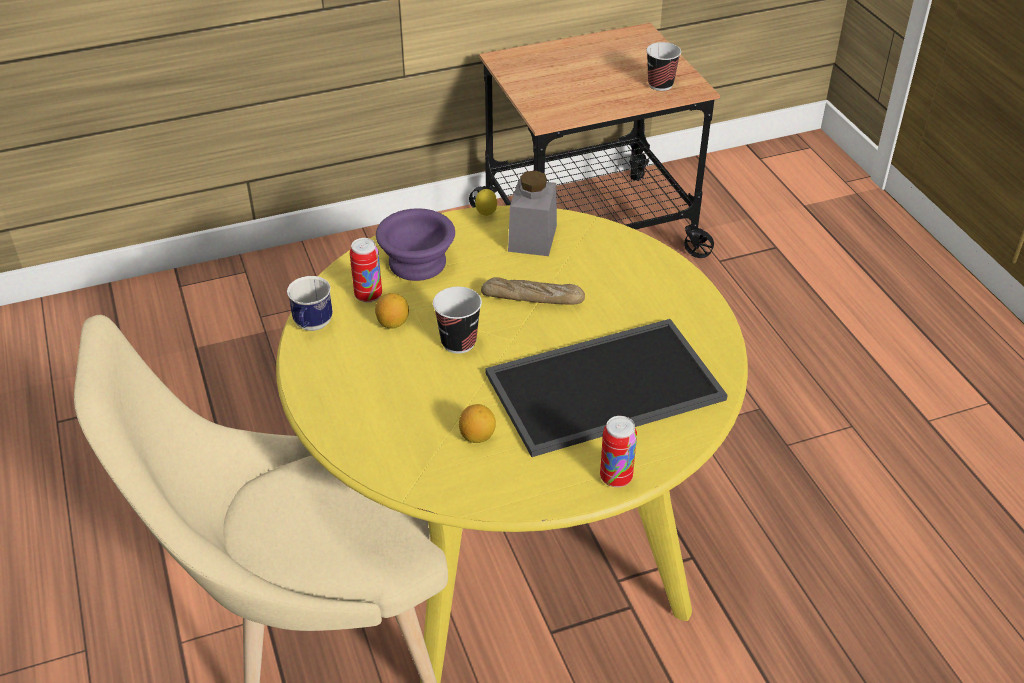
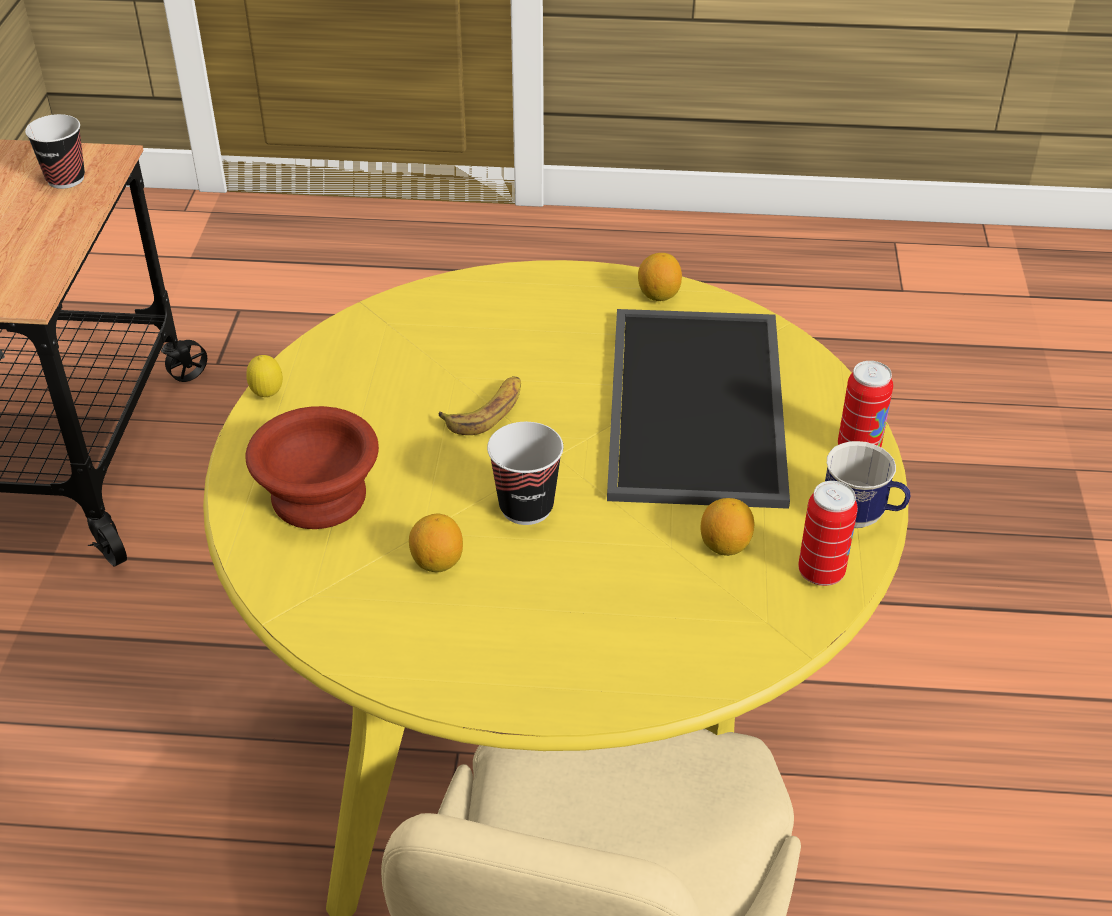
camera: 65 degrees left, 0 degrees up
mug [287,276,333,331] -> mug moved to [825,441,910,528]
can [350,238,382,303] -> can moved to [798,481,858,586]
purple bowl [376,208,455,281] -> brown bowl [245,406,379,529]
bread [481,277,585,305] -> banana [439,376,521,435]
grey jar [508,170,557,256] -> none
none -> lemon [638,253,682,301]

